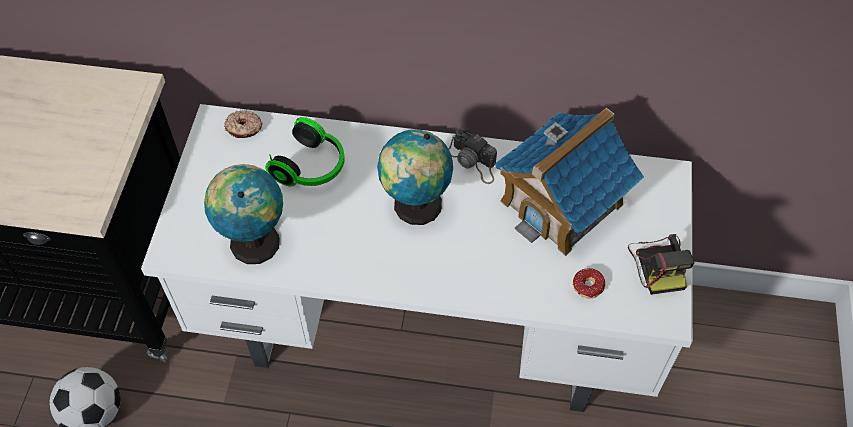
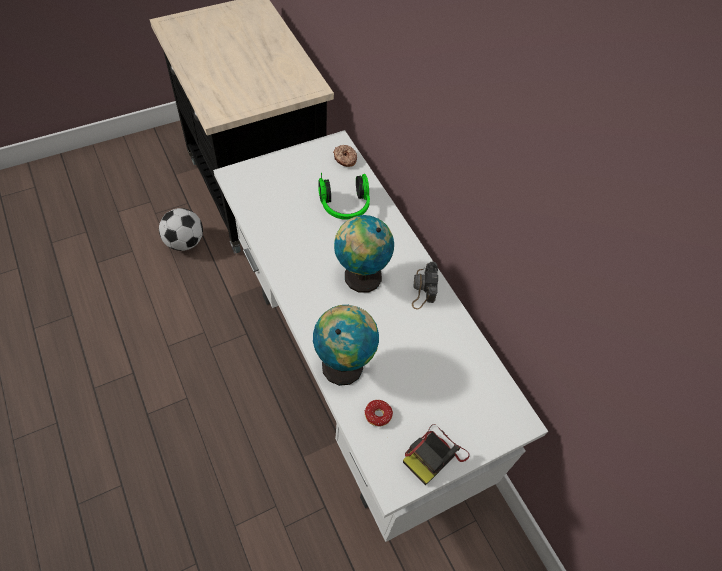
camera: 50 degrees right, 0 degrees up
globe [204,164,283,264] -> globe moved to [313,305,379,386]
toy house [495,108,644,256] -> none

